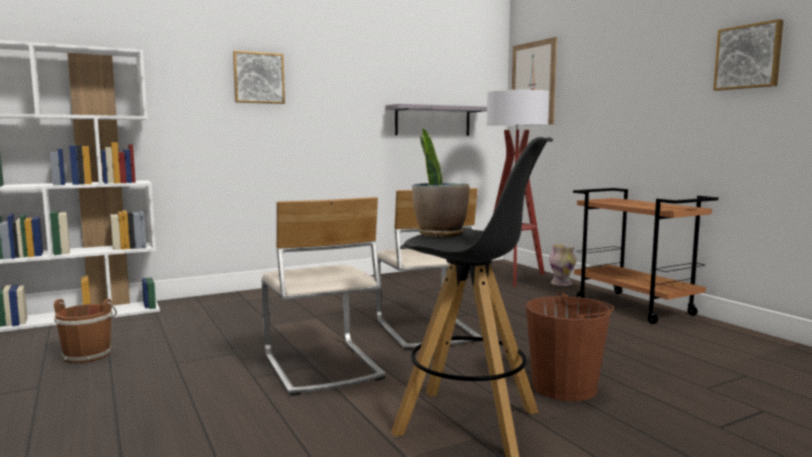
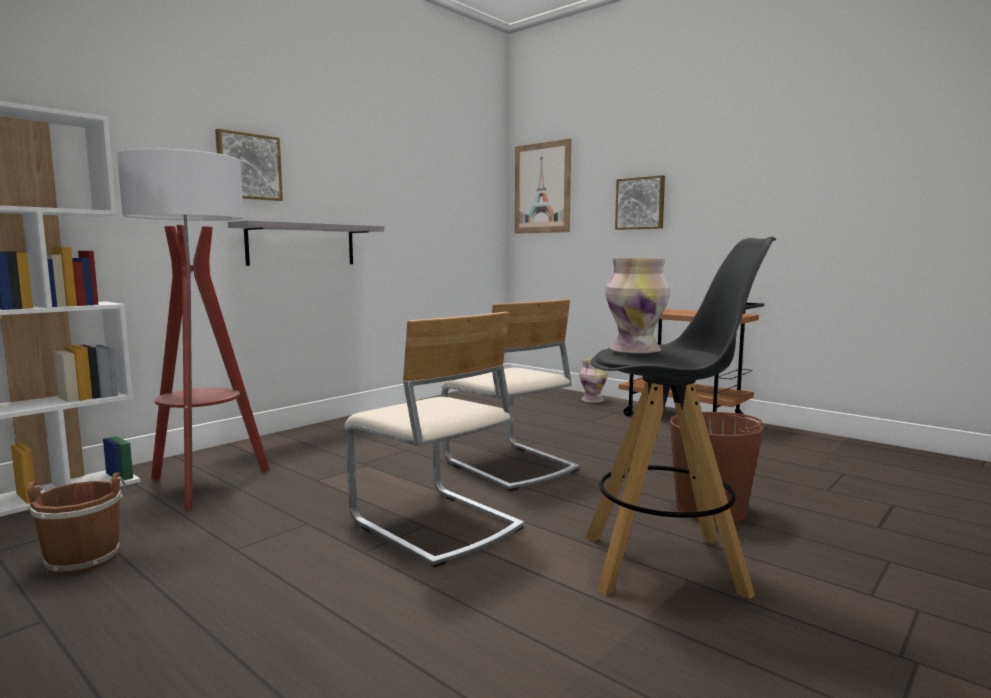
camera: 20 degrees left, 0 degrees up
grey shelf [385,104,487,136] -> grey shelf moved to [228,220,384,266]
potted plant [412,128,470,237] -> vase [605,258,670,354]
floor lamp [487,90,549,287] -> floor lamp moved to [117,148,270,511]
picture [713,19,783,91] -> picture moved to [615,175,665,230]

